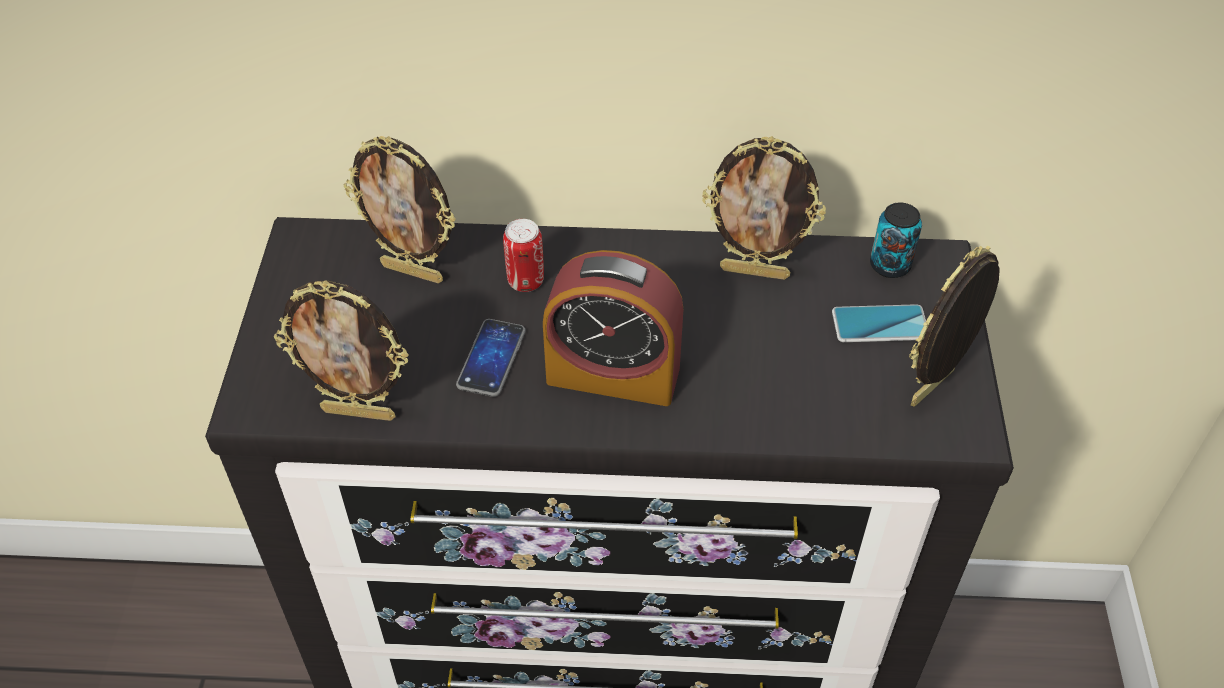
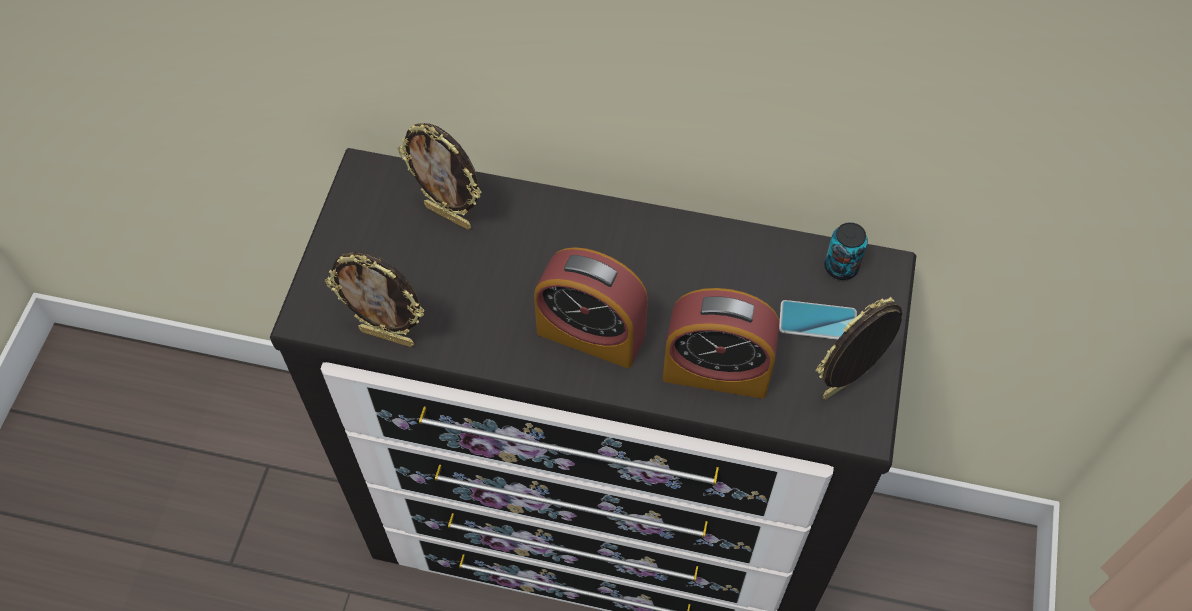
camera: 10 degrees right, 10 degrees up
phone [456,319,526,397] -> none
can [503,219,544,292] -> none
picture frame [702,136,826,280] -> none
none -> alarm clock [663,288,779,398]

